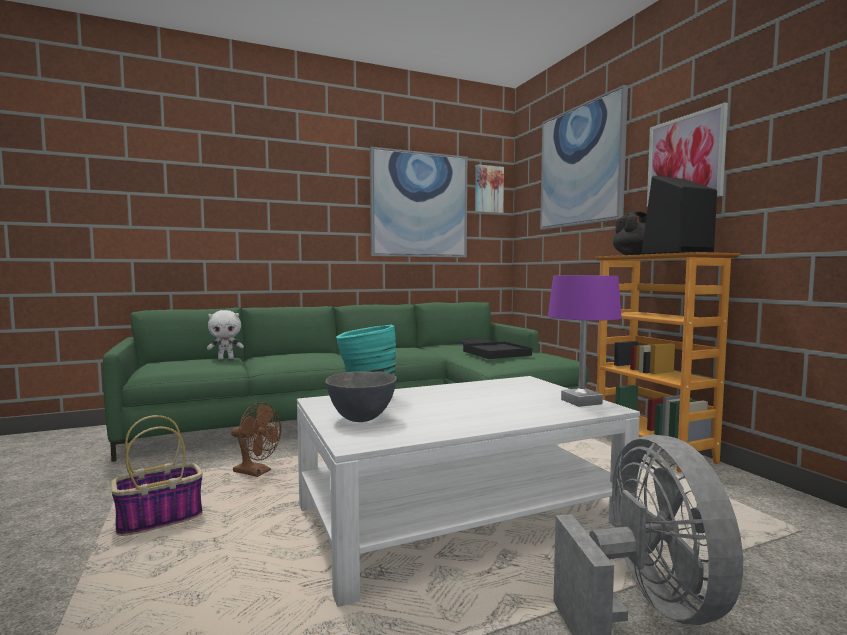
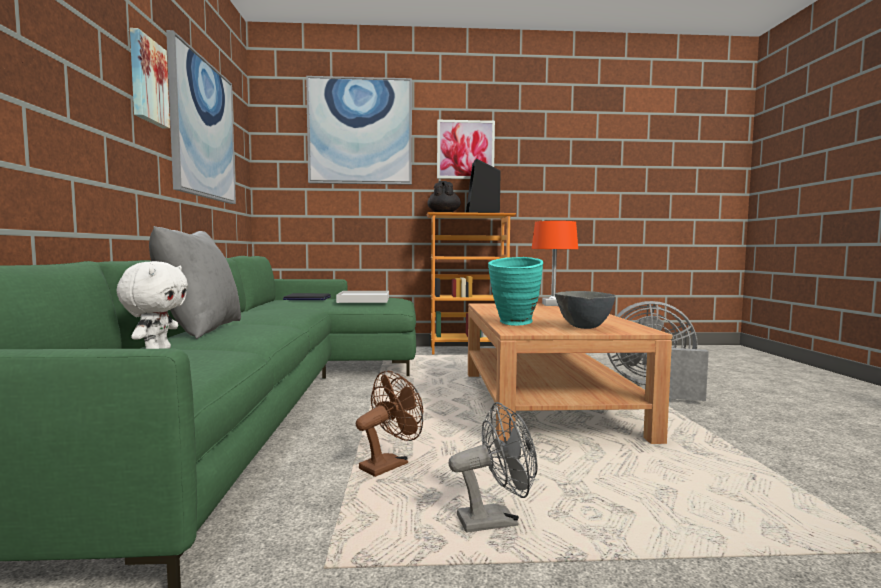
camera: 70 degrees left, 0 degrees up
basket [111,415,203,536] -> grey fan [449,402,538,533]
white coffee table [297,376,640,607] -> brown coffee table [468,303,672,444]
black tray [463,342,532,359] -> white tray [336,291,389,303]
picture [475,164,504,214] -> picture moved to [130,28,170,129]
purple table lamp [548,276,622,407] -> orange table lamp [532,221,578,306]
none -> grey pillow [149,226,241,339]

